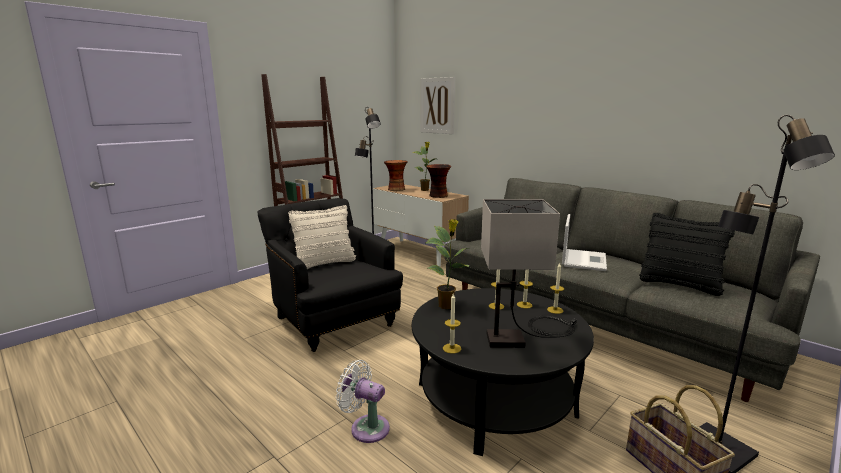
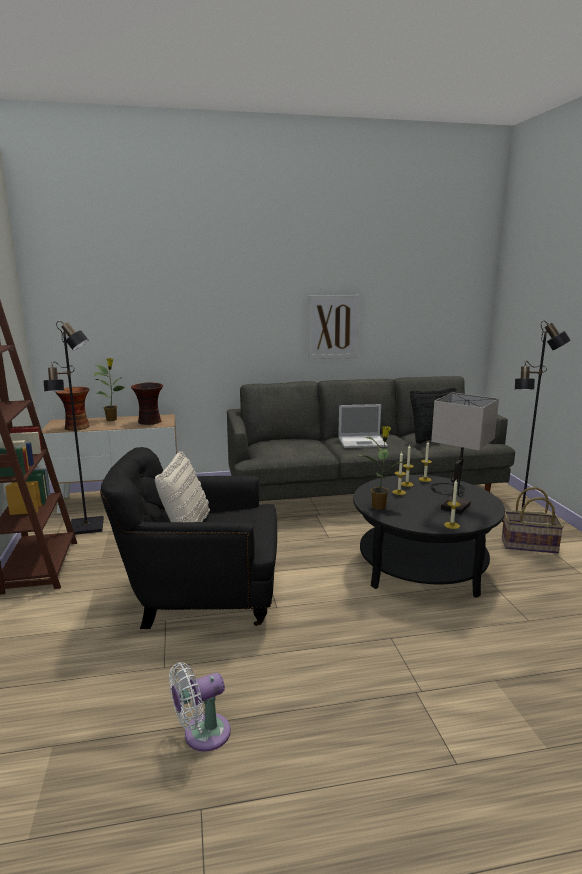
camera: 55 degrees left, 0 degrees up
white fan [336,360,390,443] -> white fan moved to [169,662,231,752]
picture [420,77,455,134] -> picture moved to [308,295,360,359]
laptop [562,214,607,271] -> laptop turned 120 degrees clockwise [338,404,388,448]

